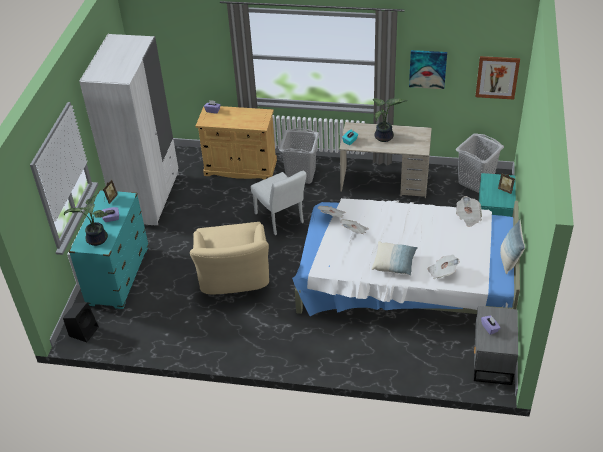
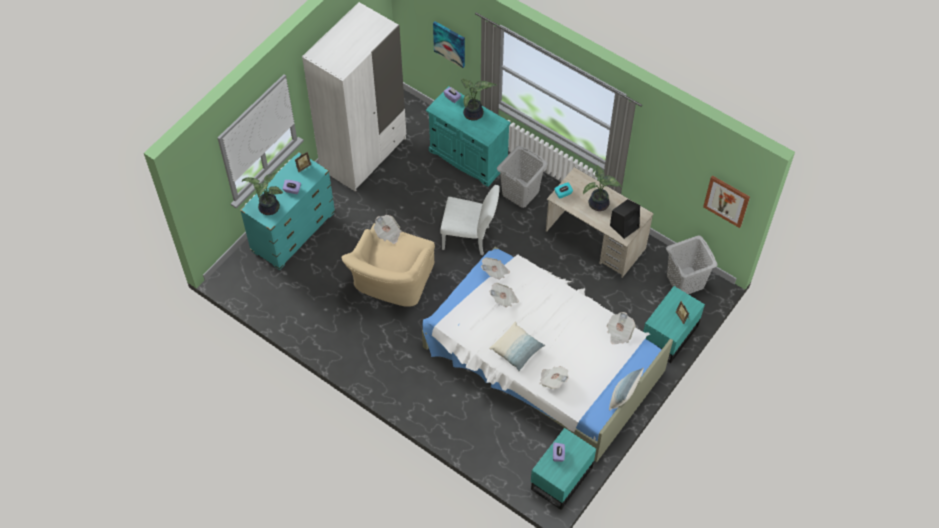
camera: 25 degrees right, 15 degrees up
black speaker [63,302,99,342] -> black speaker moved to [610,199,640,239]
beige cabinet [195,106,277,179] -> turquoise cabinet [426,86,511,187]
white chair [251,170,307,235] -> white chair turned 75 degrees counterclockwise [440,185,500,255]
picture [409,50,447,89] -> picture moved to [433,21,465,68]
grey nightstand [474,306,518,385] -> turquoise nightstand [531,428,596,510]
none -> newspaper [374,215,402,244]
none -> potted plant [460,78,496,121]

